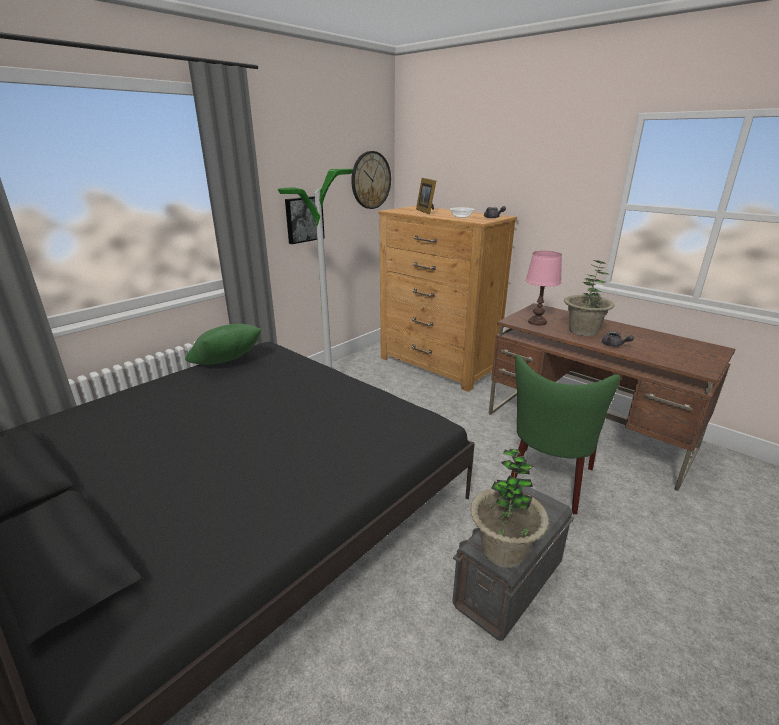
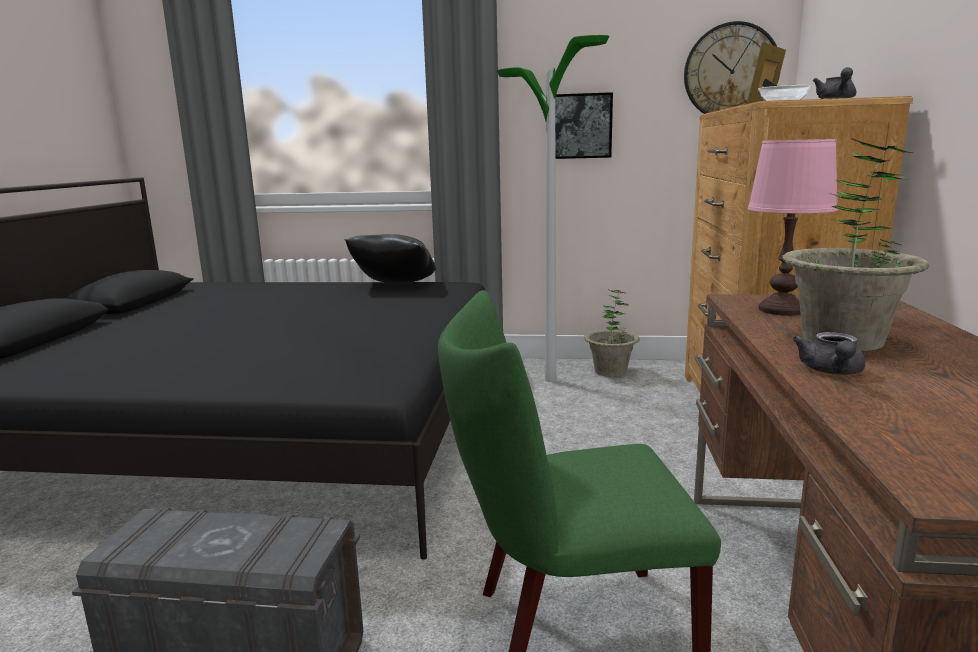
camera: 55 degrees right, 10 degrees down
green pillow [185,324,261,365] -> black pillow [344,234,436,284]
potted plant [470,449,549,568] -> potted plant moved to [584,289,640,377]

